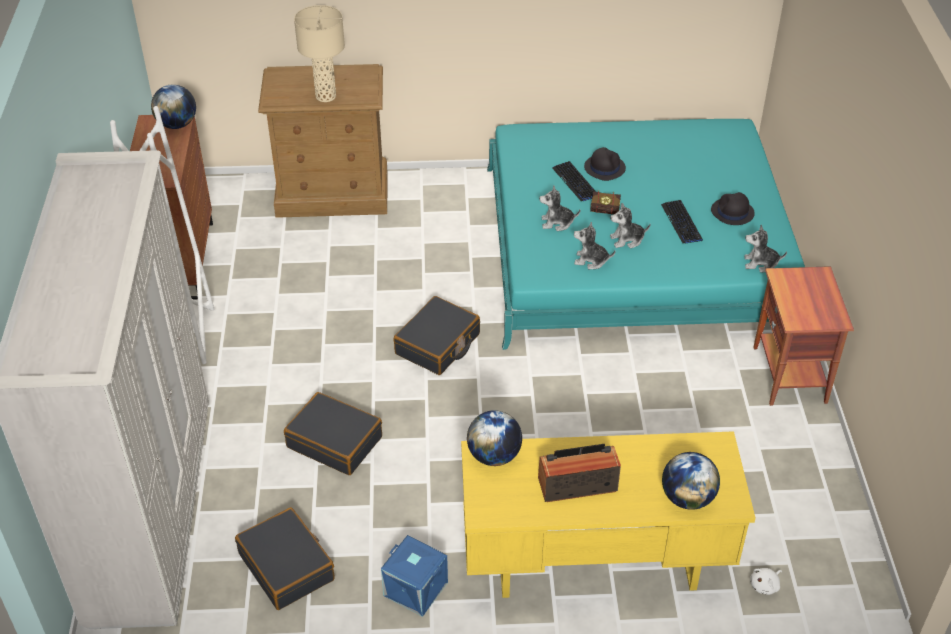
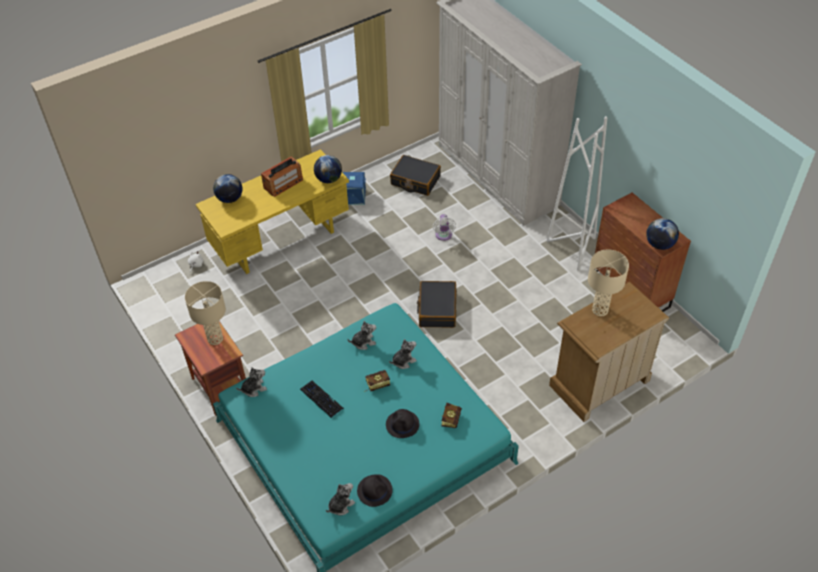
camera: 150 degrees right, 5 degrees up
black suitcase [284,392,382,475] -> white fan [433,214,456,241]
keyboard [552,161,596,202] -> none
plush toy [610,203,650,249] -> plush toy moved to [326,483,355,516]
black hat [711,192,755,225] -> black hat moved to [357,475,393,507]
none -> beige table lamp [185,281,226,345]
none -> book [441,403,462,428]

